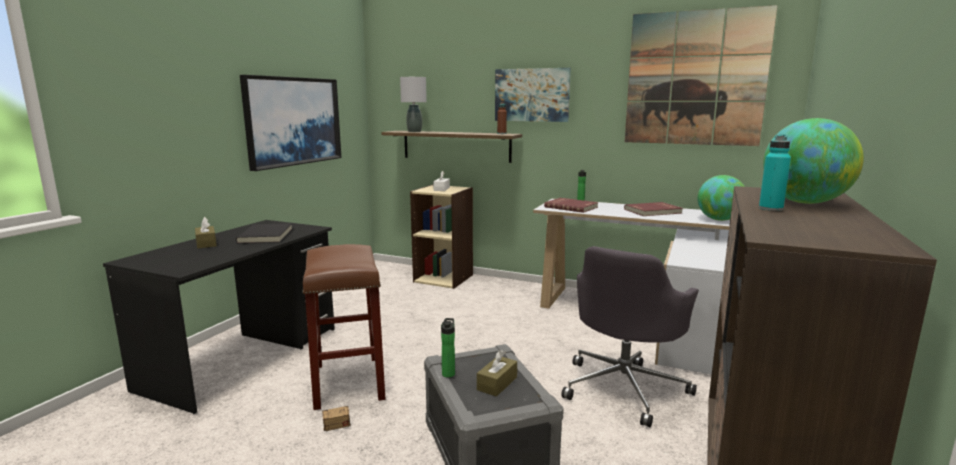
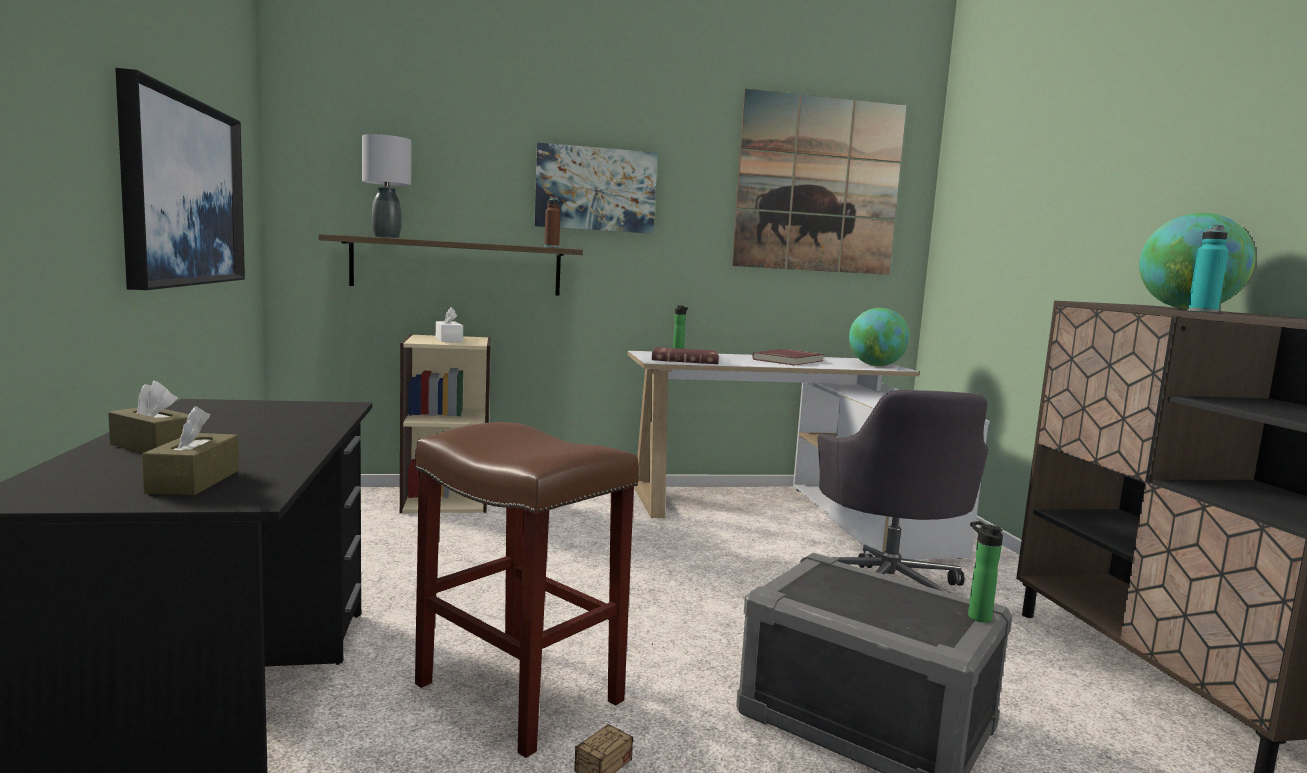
camera: 35 degrees left, 5 degrees down
black book [236,223,292,244] -> none
bottle [441,318,455,378] -> bottle moved to [968,521,1003,623]
brown tissue box [477,350,517,397] -> brown tissue box moved to [142,406,239,496]

